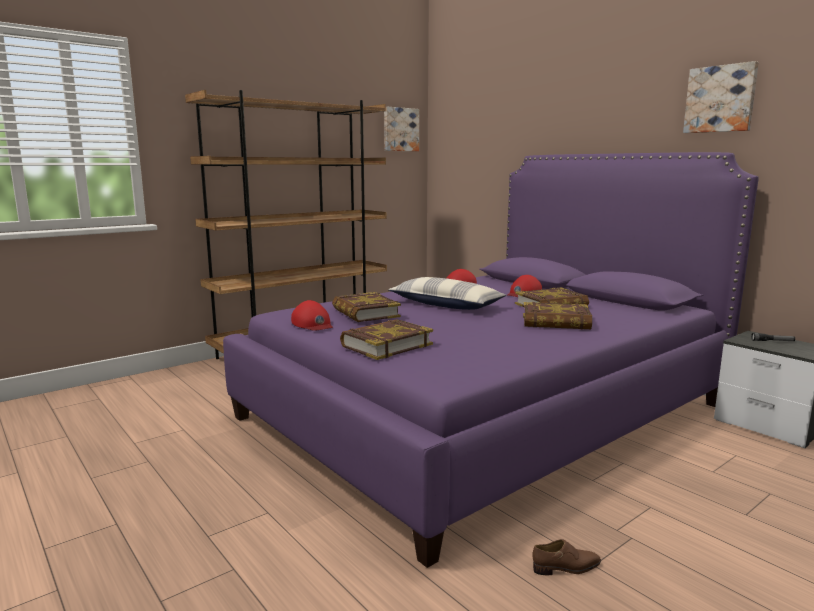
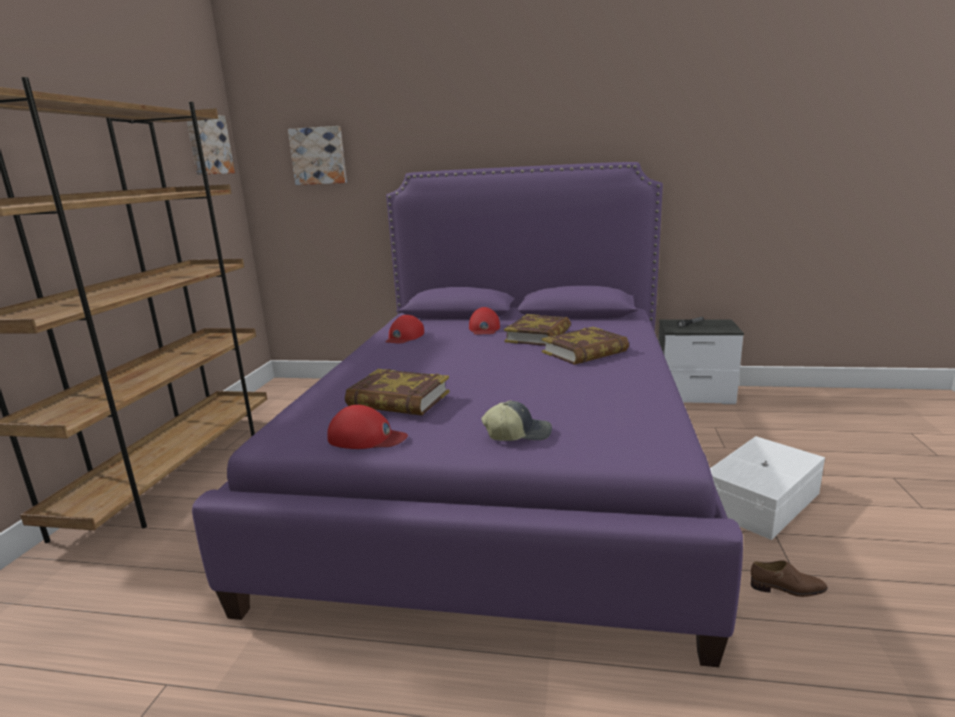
camera: 40 degrees left, 5 degrees up
book [340,319,433,360] -> cap [481,401,552,441]
pillow [388,277,506,310] -> none
brown shoe [532,539,601,575] -> brown shoe turned 60 degrees clockwise [751,560,828,597]
picture [683,61,759,133] -> picture moved to [288,126,347,185]
none -> white storage box [710,436,825,540]

